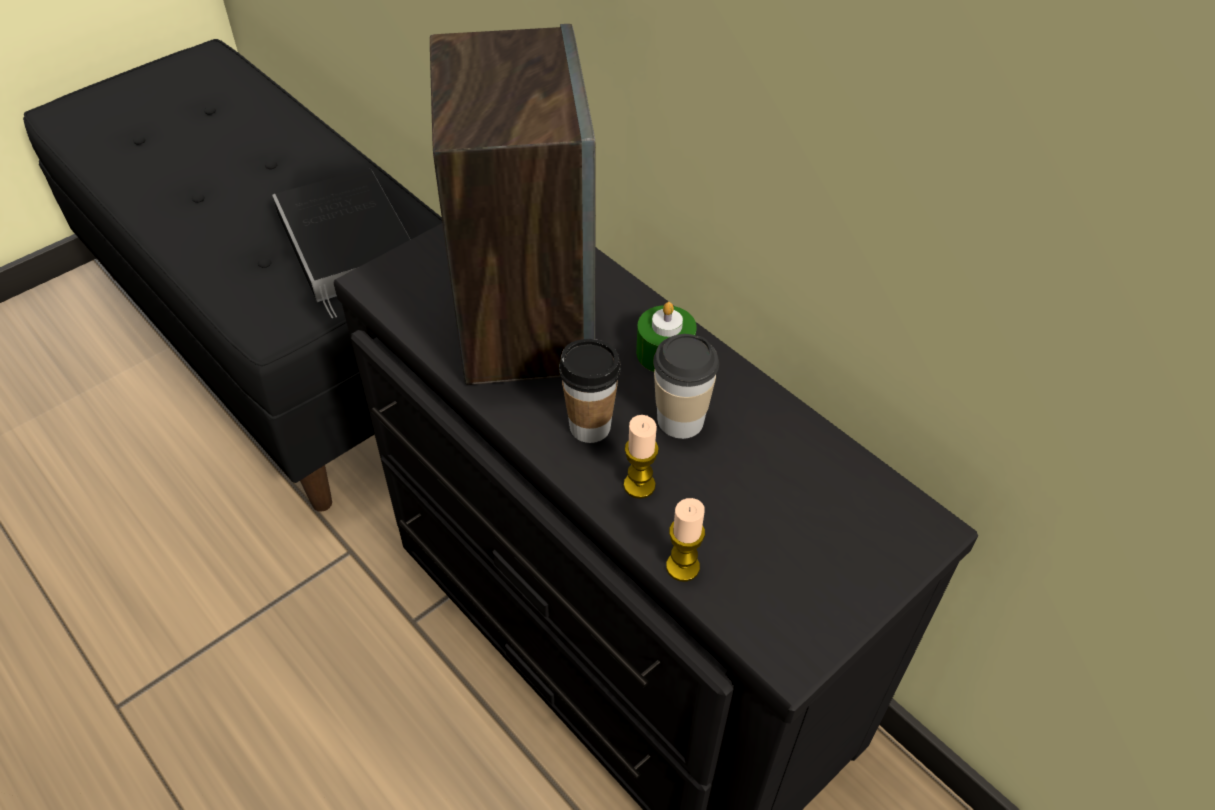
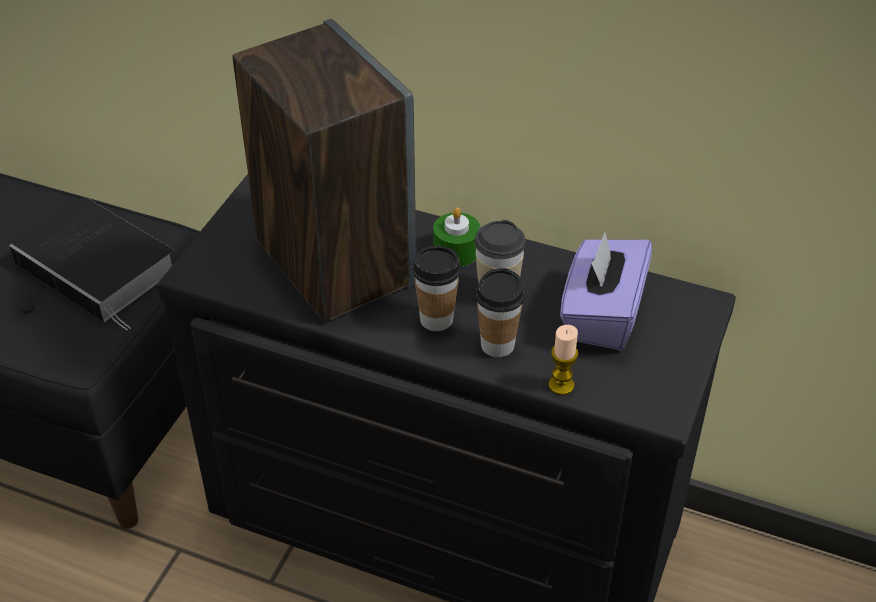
camera: 25 degrees left, 5 degrees down
candle [624,415,659,499] -> cup [475,268,525,357]
none -> purple tissue box [560,232,652,350]

